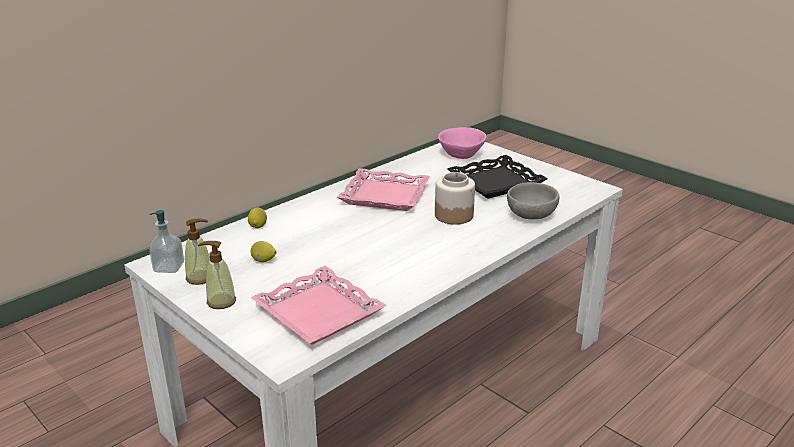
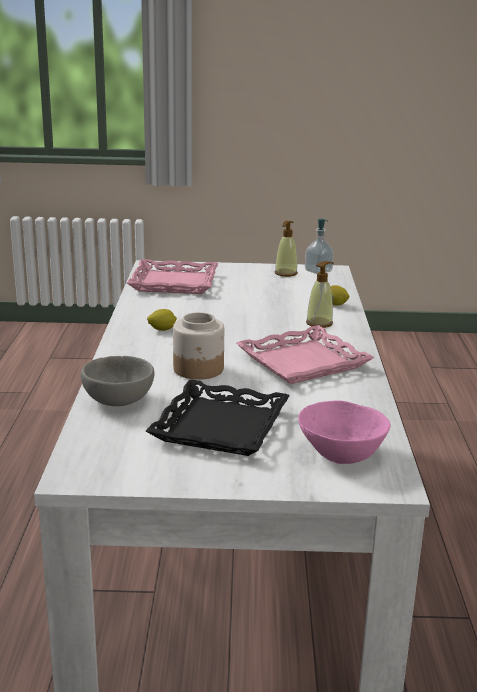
camera: 135 degrees right, 5 degrees down
soap dispenser [198,241,236,309] -> soap dispenser moved to [306,261,334,328]
lemon [251,241,276,262] -> lemon moved to [147,309,177,331]

